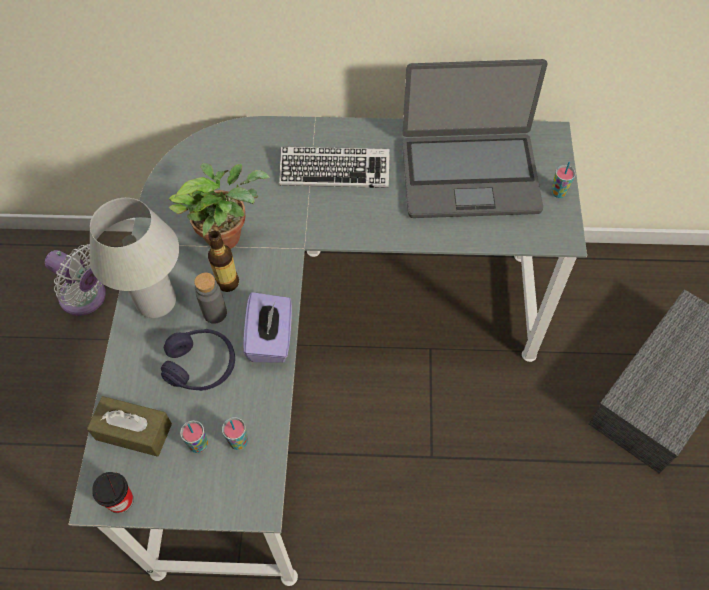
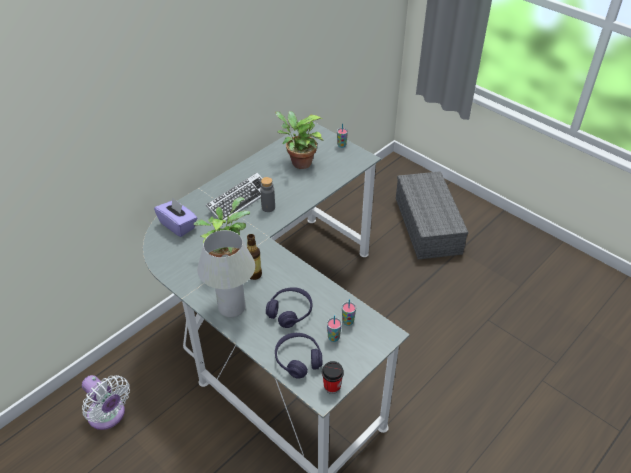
camera: 50 degrees left, 15 degrees down
white fan [45,244,106,316] -> white fan turned 60 degrees clockwise [82,375,130,430]
brown tissue box [87,396,172,457] -> purple headphones [275,333,323,378]
grey bottle [194,272,227,324] -> grey bottle moved to [260,177,275,212]
purple tissue box [243,292,292,363] -> purple tissue box moved to [154,197,197,237]
laptop [402,59,547,218] -> potted plant [275,111,323,169]

